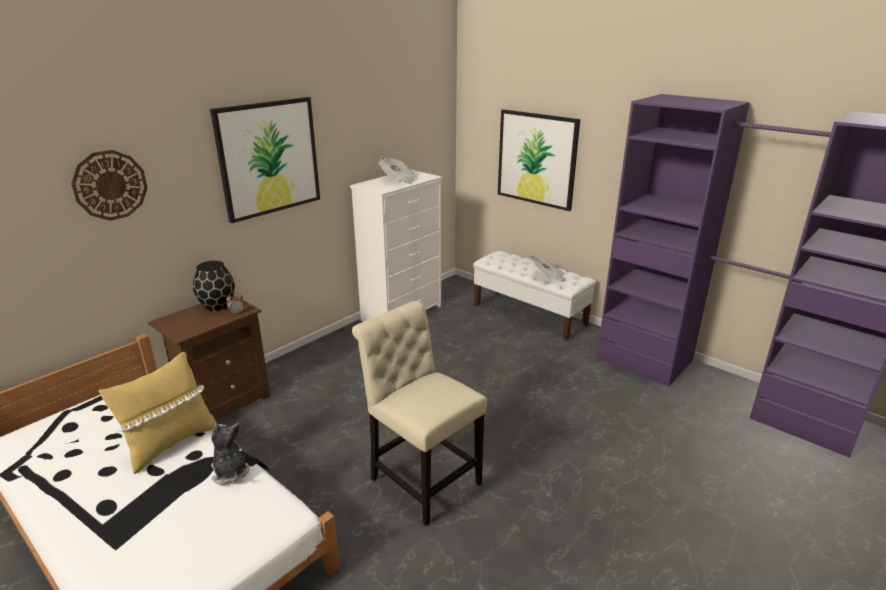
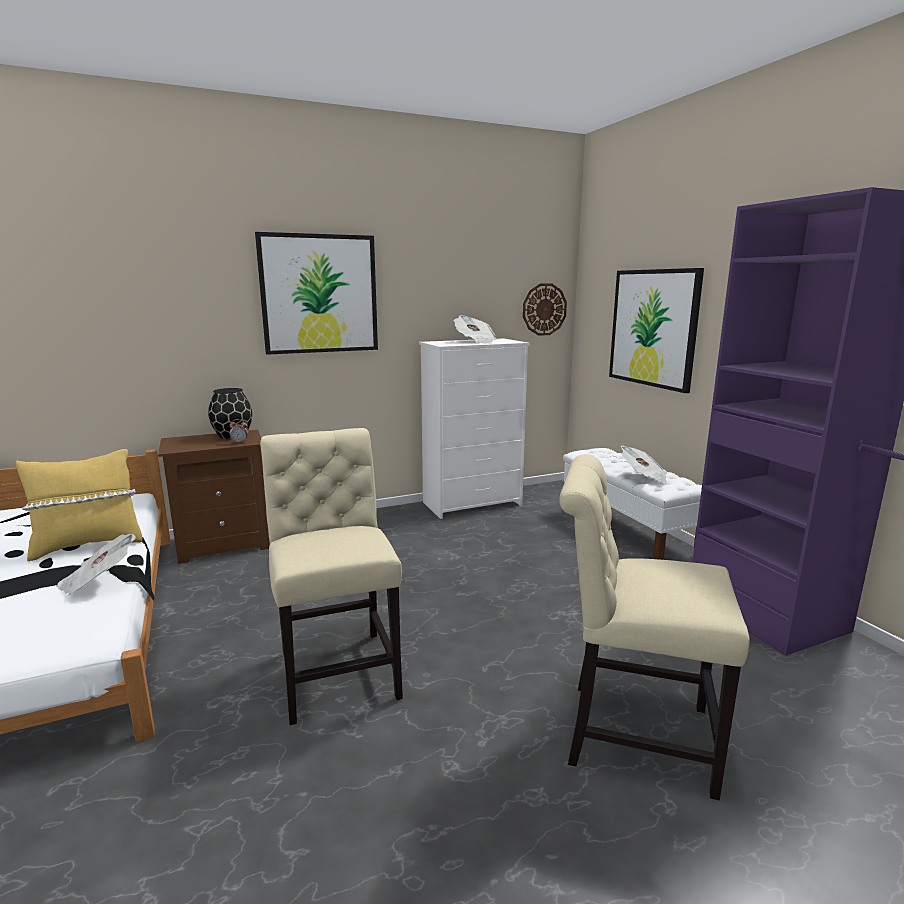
camera: 25 degrees right, 10 degrees down
wall clock [71,150,148,221] -> wall clock moved to [523,283,567,336]
plush toy [211,423,249,485] -> newspaper [57,534,136,596]
none -> beige chair [559,454,750,800]

